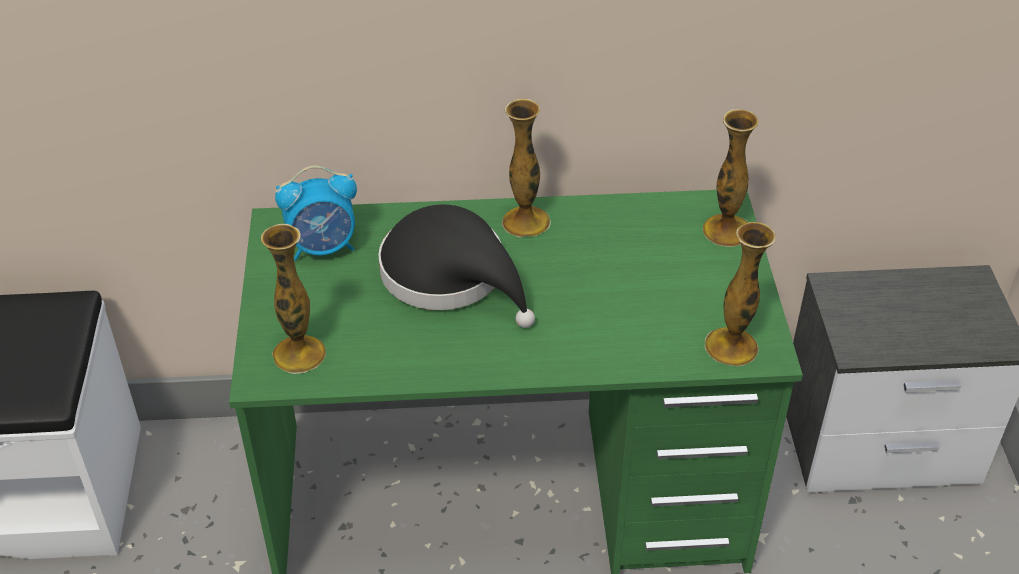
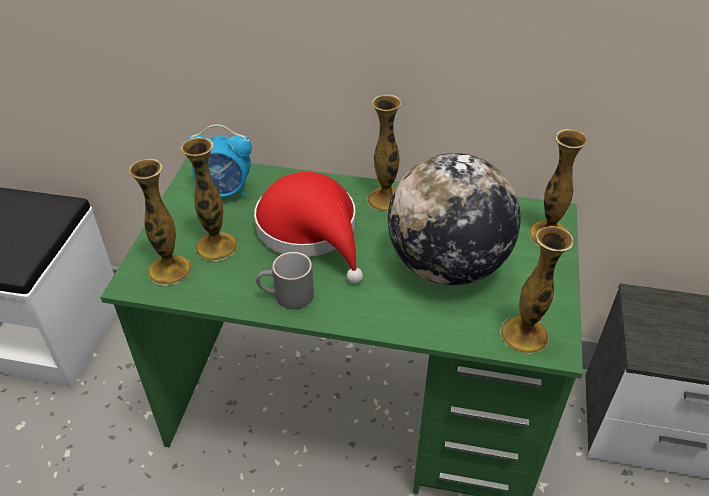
camera: 15 degrees right, 0 degrees up
black hat [378,204,535,328] -> red hat [254,172,363,284]
none -> vase [181,137,238,261]
none -> grey mug [256,252,314,309]
none -> globe [388,153,521,285]

